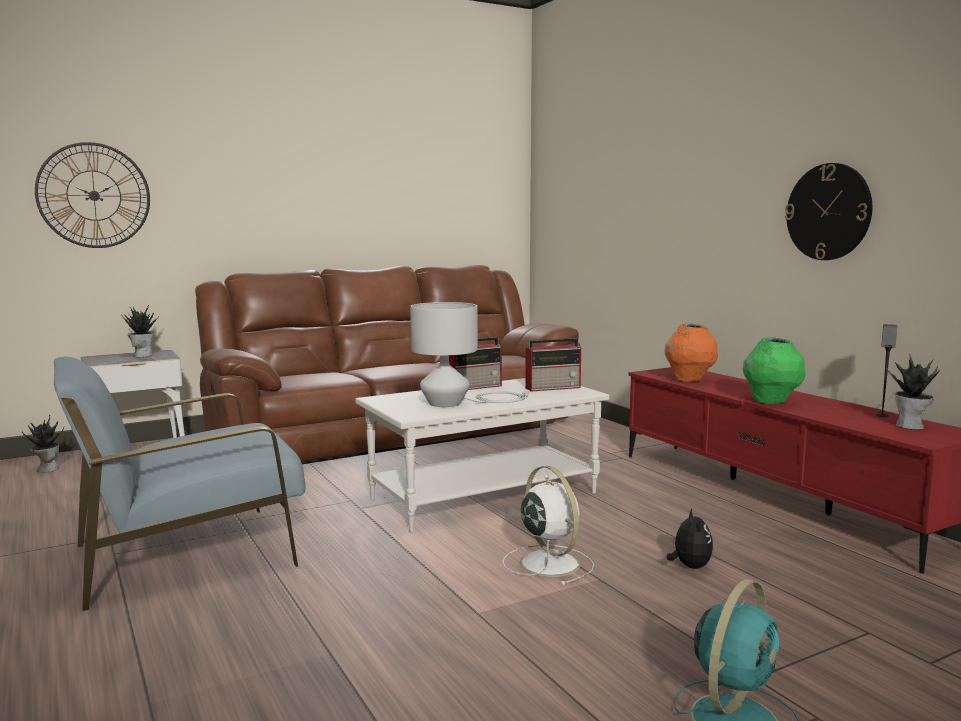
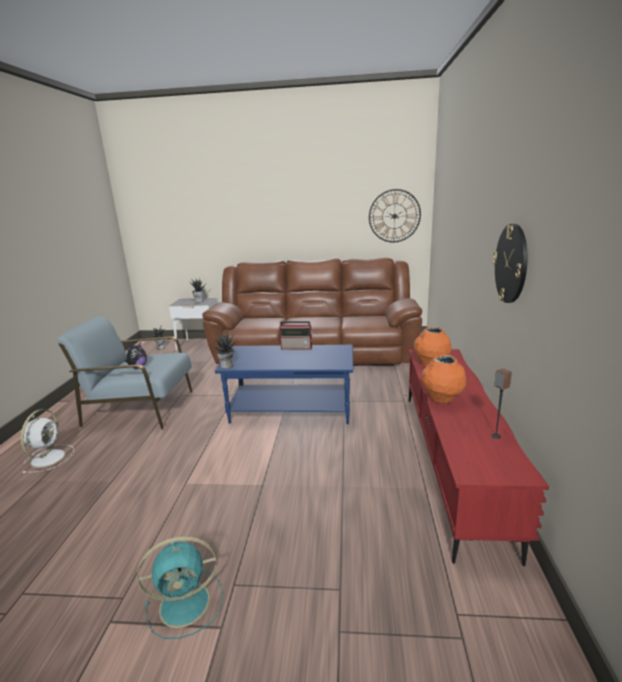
camera: 35 degrees right, 10 degrees up
wall clock [35,142,150,248] -> wall clock moved to [369,189,421,243]
white coffee table [355,378,609,533] -> blue coffee table [215,345,353,424]
white table lamp [410,302,529,407] -> none
white fan [503,466,594,585] -> white fan moved to [21,409,74,473]
radio [525,338,581,392] -> none
plush toy [667,509,713,569] -> plush toy moved to [125,342,147,369]
green vase [743,337,805,404] -> orange vase [421,355,467,403]
potted plant [886,353,940,430] -> potted plant moved to [213,330,237,369]

